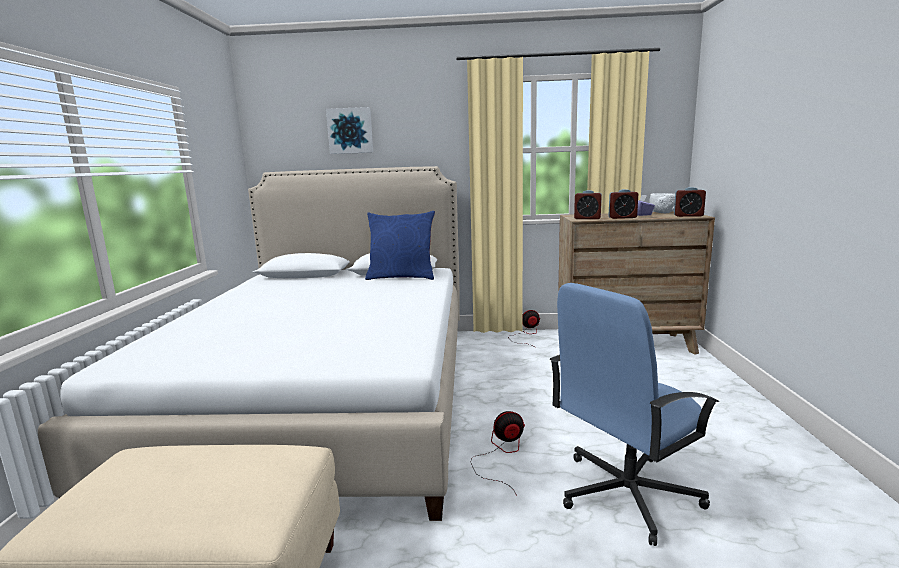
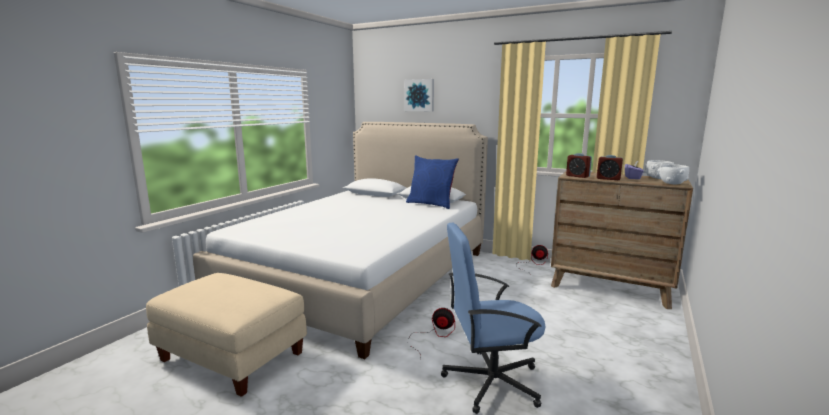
camera: 25 degrees right, 0 degrees up
alarm clock [674,187,706,217] -> white bowl [658,164,689,184]

